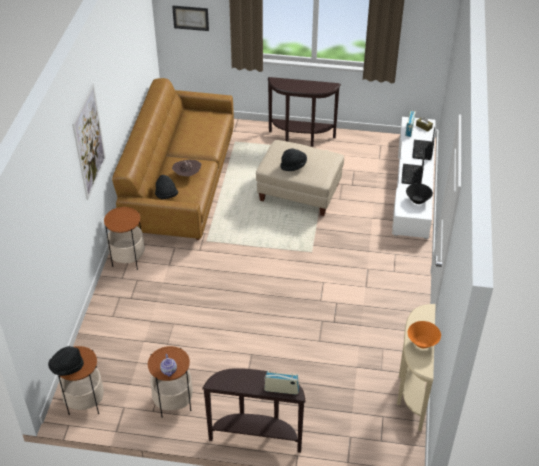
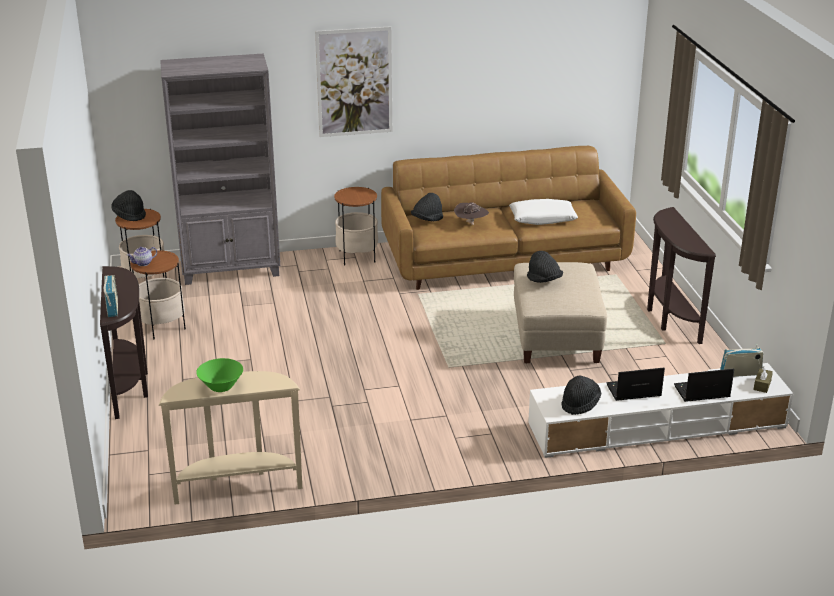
camera: 70 degrees right, 15 degrees down
picture [172,6,209,31] -> none
black bowl [406,183,433,204] -> black hat [561,375,601,415]
orange bowl [408,321,441,348] -> green bowl [196,358,243,392]
none -> grey bookcase [160,53,280,285]
none -> white pillow [509,199,578,225]

